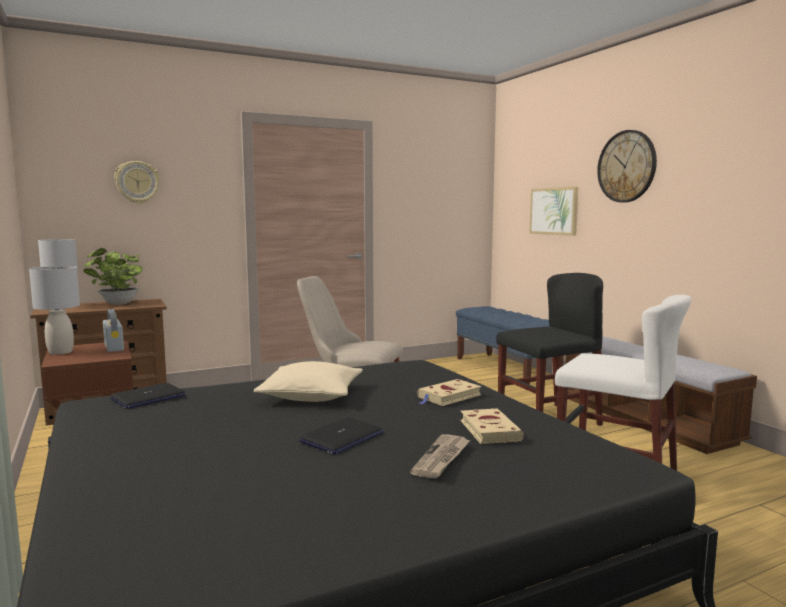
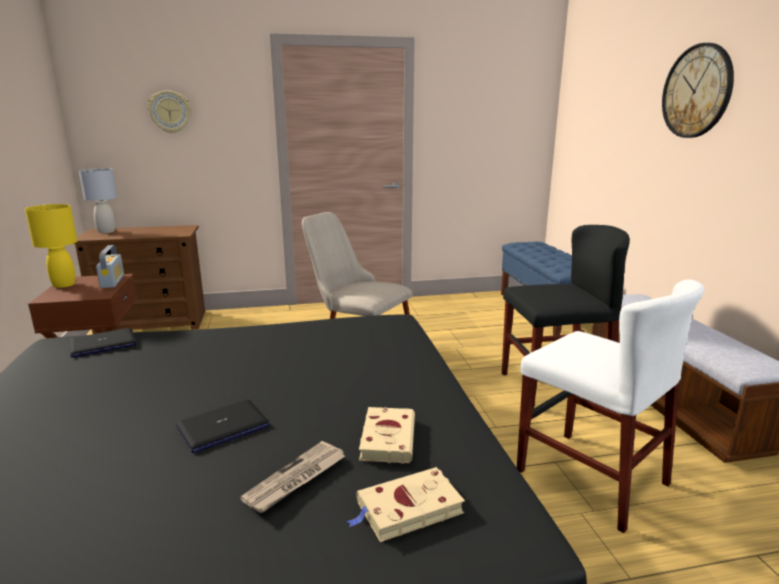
camera: 15 degrees right, 10 degrees up
grey table lamp [29,266,80,355] -> yellow table lamp [25,204,77,288]
potted plant [83,248,143,305] -> none
beige pillow [253,361,363,402] -> none
beige book [417,379,482,406] -> beige book moved to [347,467,465,542]
picture [529,187,578,236] -> none

